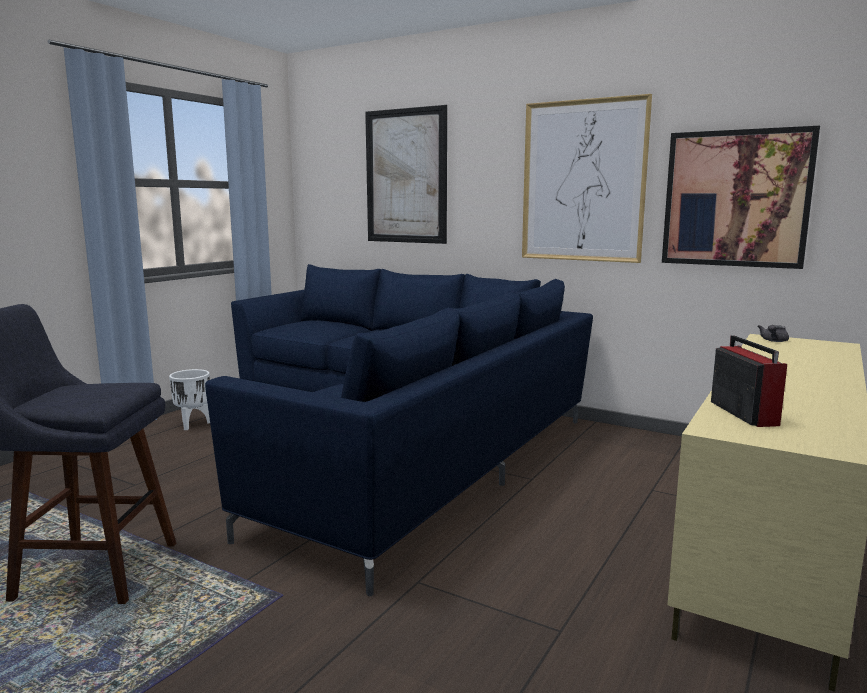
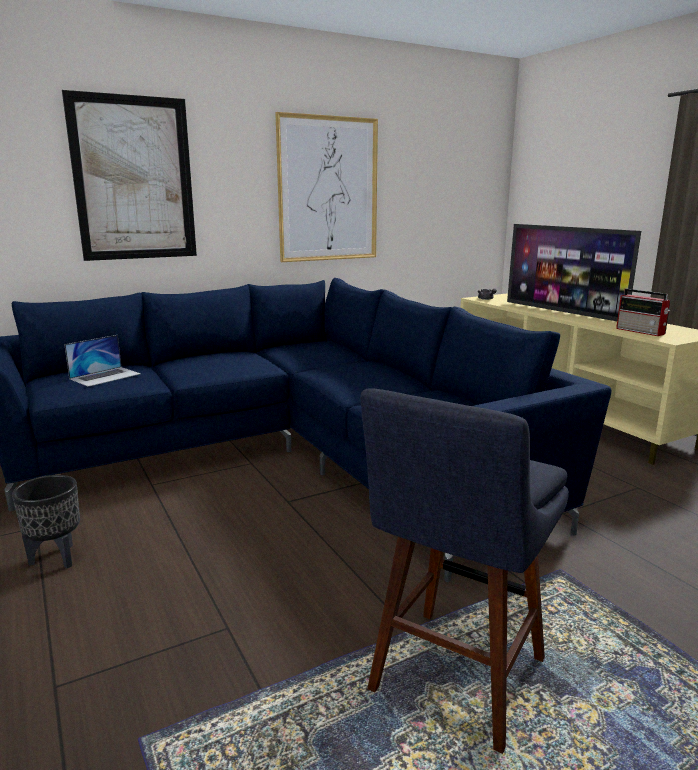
camera: 60 degrees left, 5 degrees up
white planter [169,369,210,430] -> black planter [12,475,80,568]
picture [662,126,820,269] -> none
radio [711,335,787,427] -> radio turned 150 degrees counterclockwise [616,289,671,336]
none -> laptop [64,335,141,387]
none -> television [507,224,641,321]

